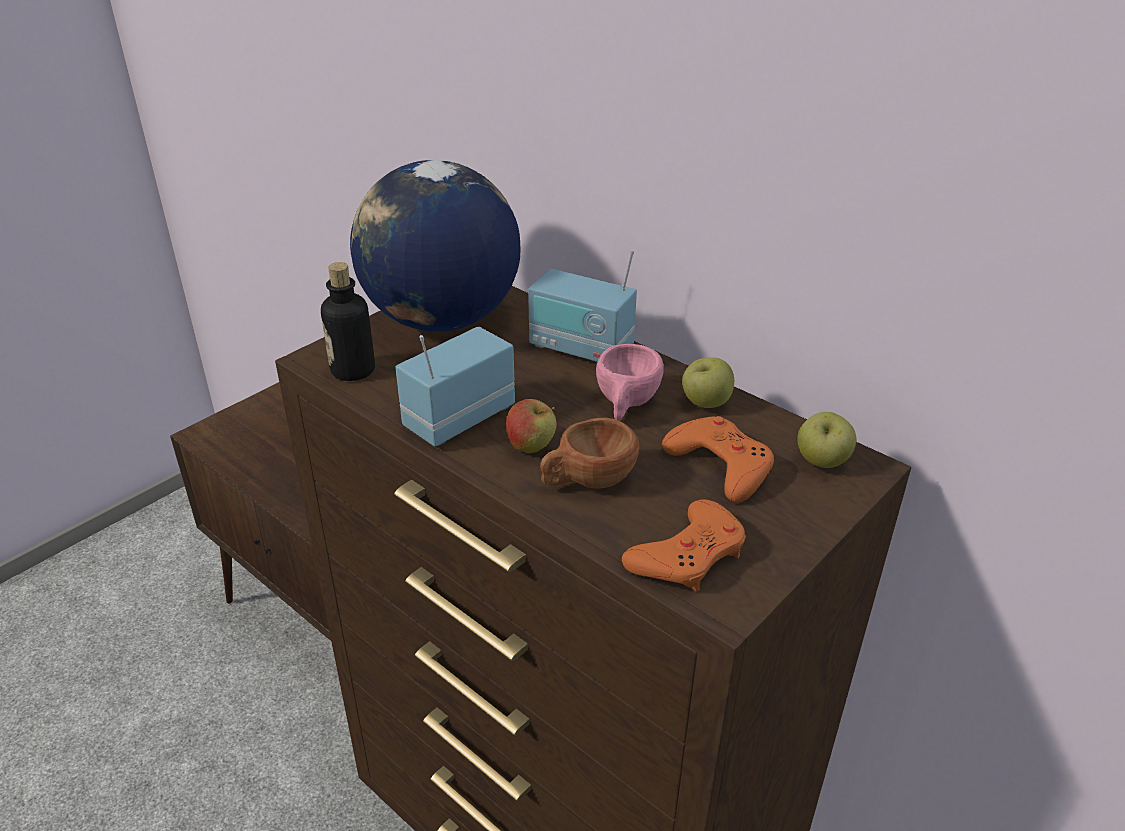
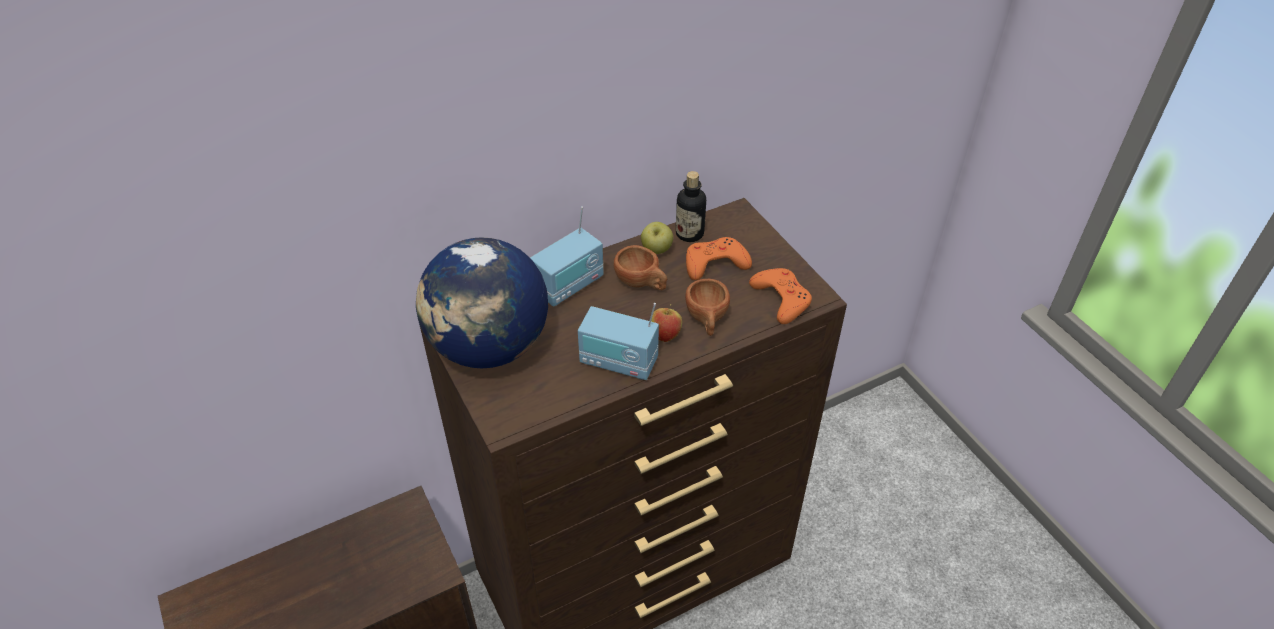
camera: 70 degrees left, 10 degrees up
bottle [321,262,375,381] -> bottle moved to [676,171,706,242]
radio [395,326,515,446] -> radio turned 45 degrees counterclockwise [578,303,659,380]
pink cup [596,344,664,421] -> brown cup [614,245,667,290]
apple [797,412,856,468] -> none

